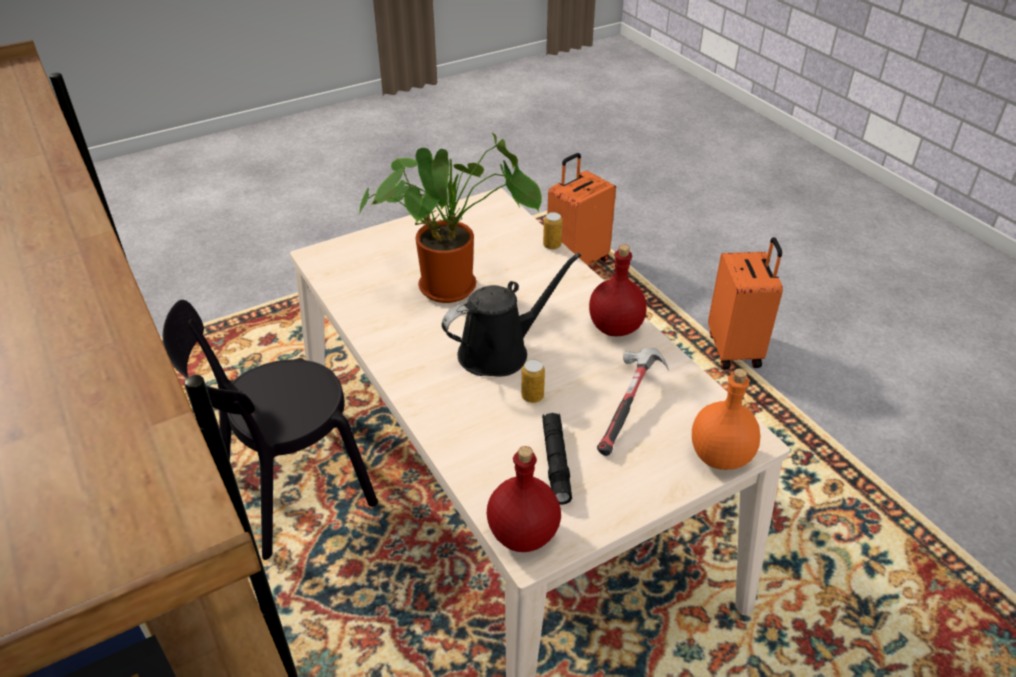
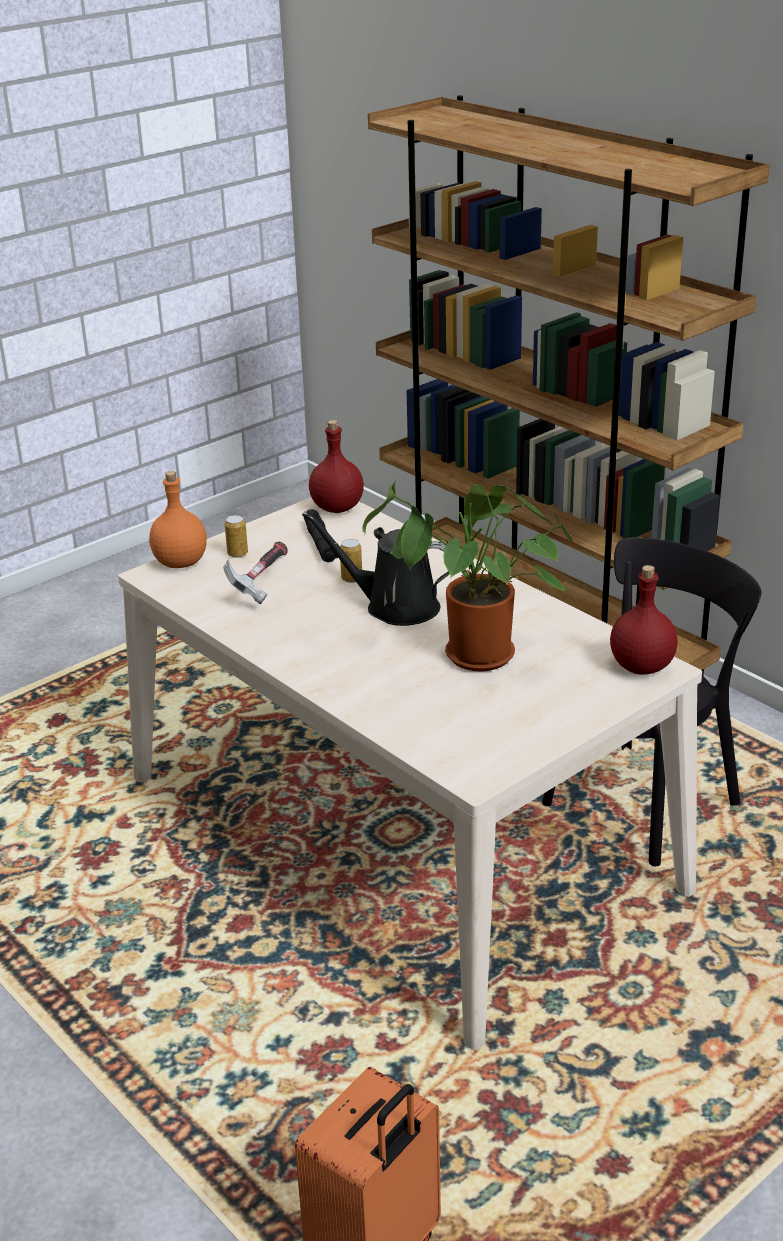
camera: 170 degrees right, 10 degrees down
black watering can [442,253,581,377] -> black watering can turned 60 degrees clockwise [302,512,450,626]
can [543,212,563,250] -> can moved to [225,515,248,558]
red bottle [589,244,647,336] -> red bottle moved to [610,565,678,675]
orange suitcase [708,237,783,369] -> none

